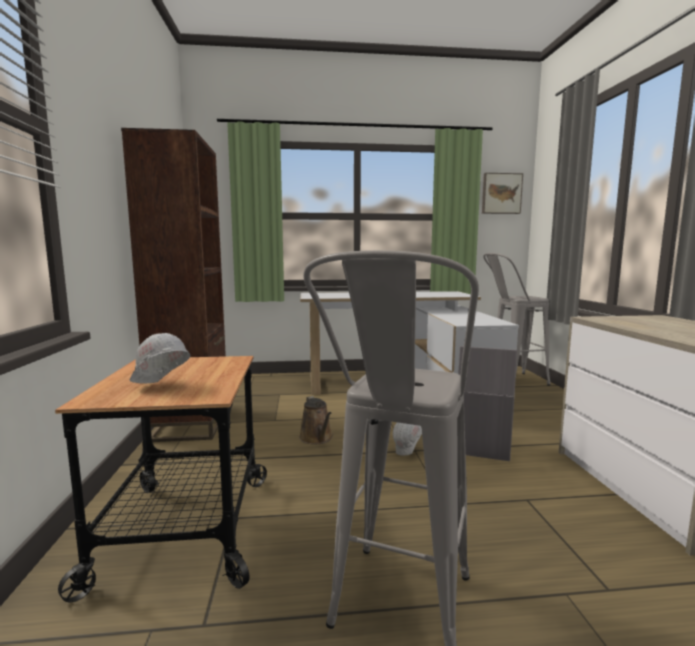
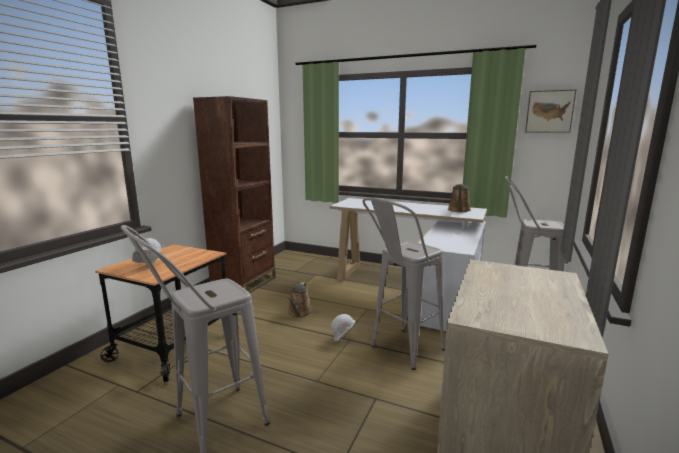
camera: 30 degrees right, 5 degrees up
grey storage box [458,346,517,461] -> grey stool [362,198,445,370]
none -> brown watering can [448,184,471,212]

